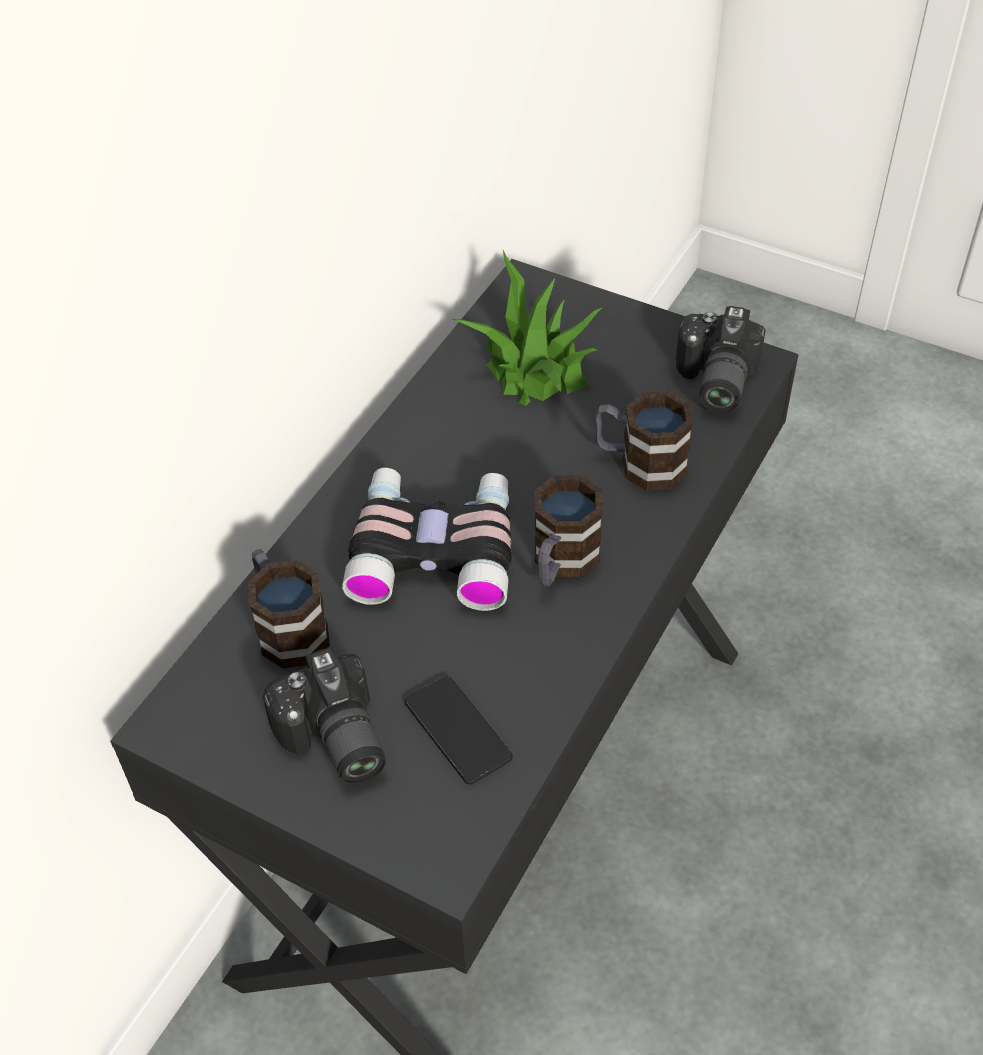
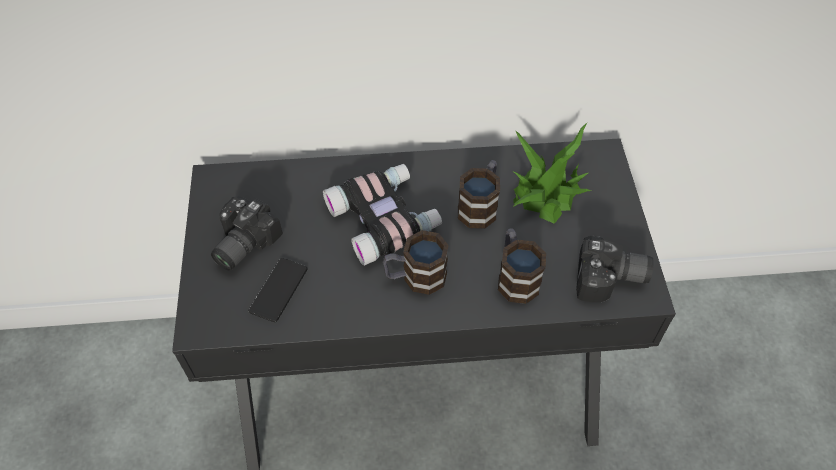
camera: 55 degrees right, 5 degrees up
mug [248,549,330,669] -> mug moved to [458,160,500,229]
camera [676,306,766,413] -> camera turned 150 degrees counterclockwise [576,236,654,302]

